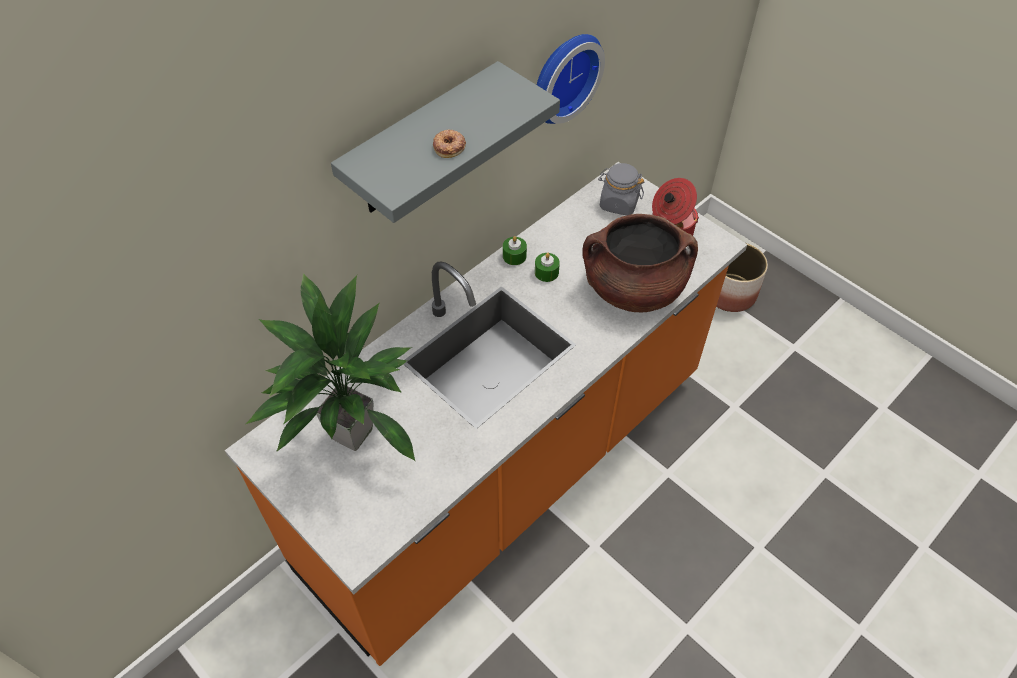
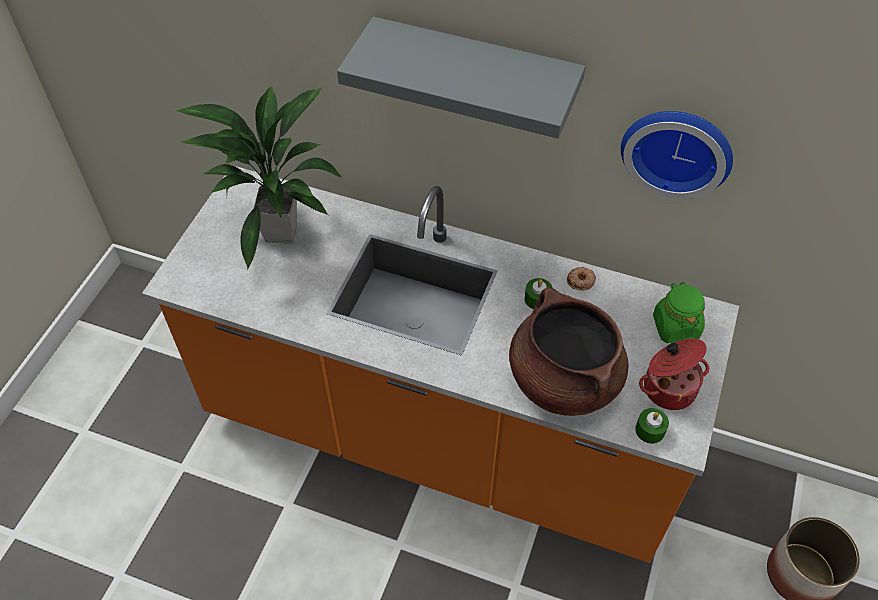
camera: 65 degrees right, 0 degrees up
donut [433,129,466,158] -> donut moved to [567,267,596,291]
green candle [503,236,527,265] -> green candle moved to [635,408,669,444]
grey jar [598,163,644,215] -> green jar [653,282,705,343]

